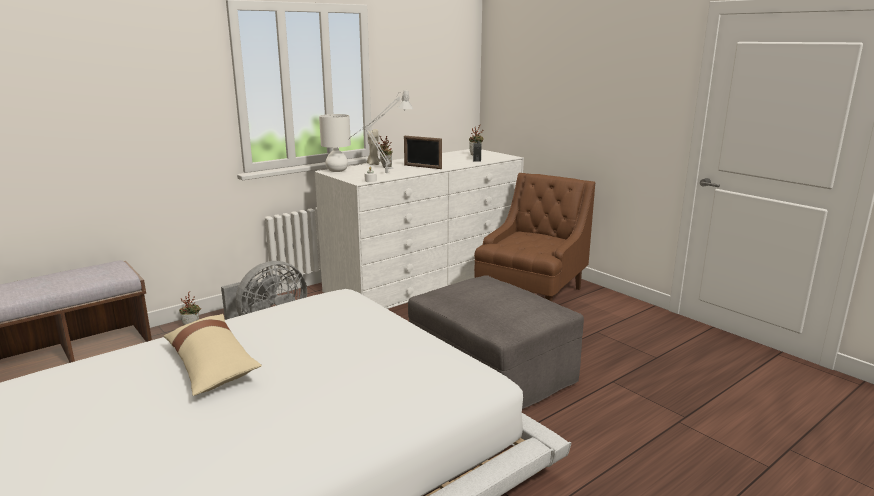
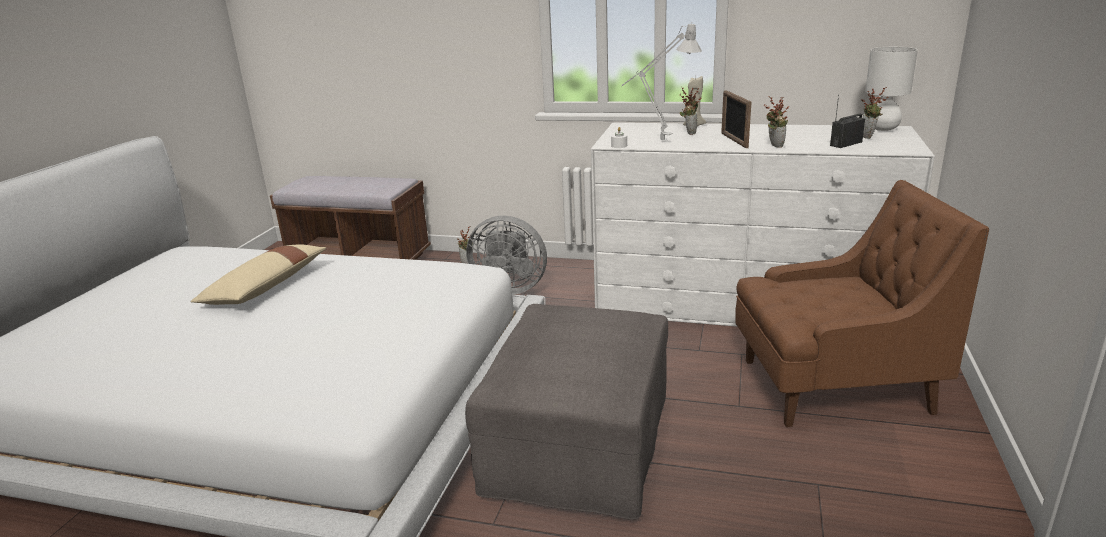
camera: 55 degrees right, 5 degrees up
white table lamp [319,114,351,172] -> white table lamp moved to [865,47,918,131]
none -> potted plant [764,96,789,148]

